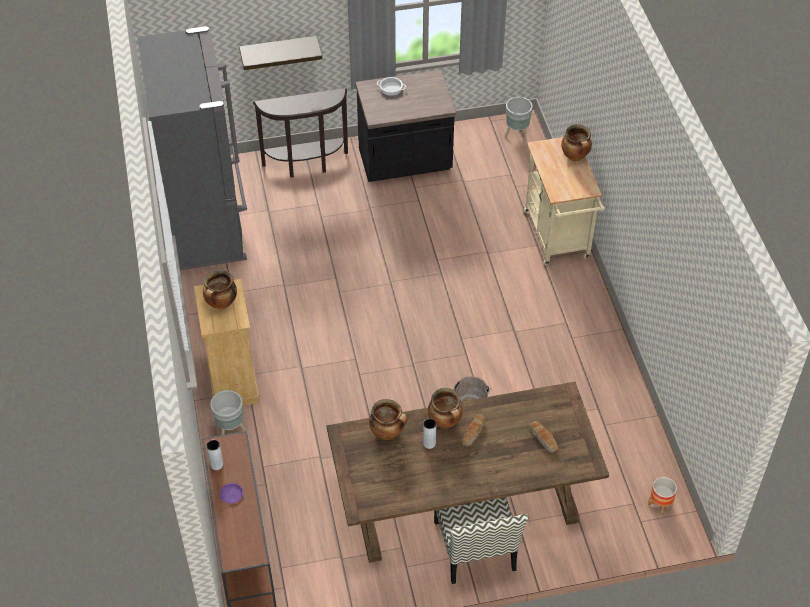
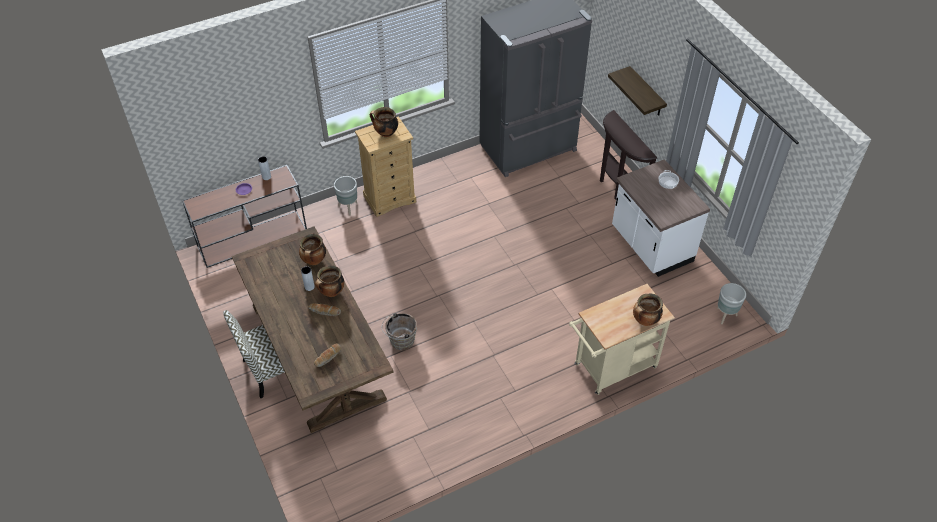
camera: 75 degrees right, 0 degrees up
black counter [355,70,456,182] -> white counter [612,159,710,277]
planter [648,477,677,515] -> none

